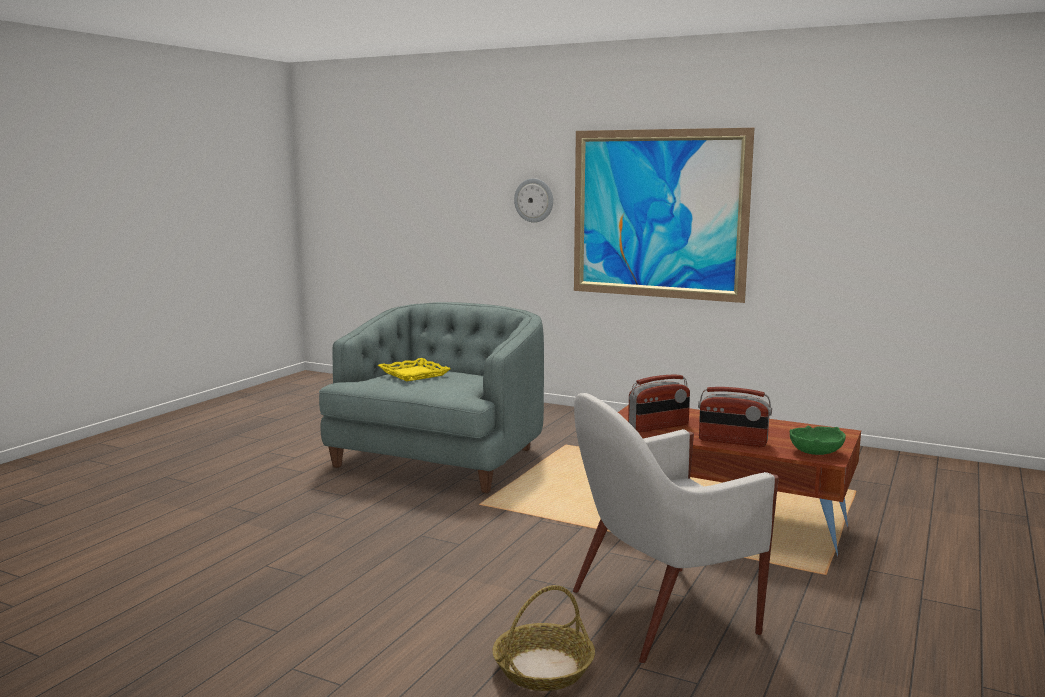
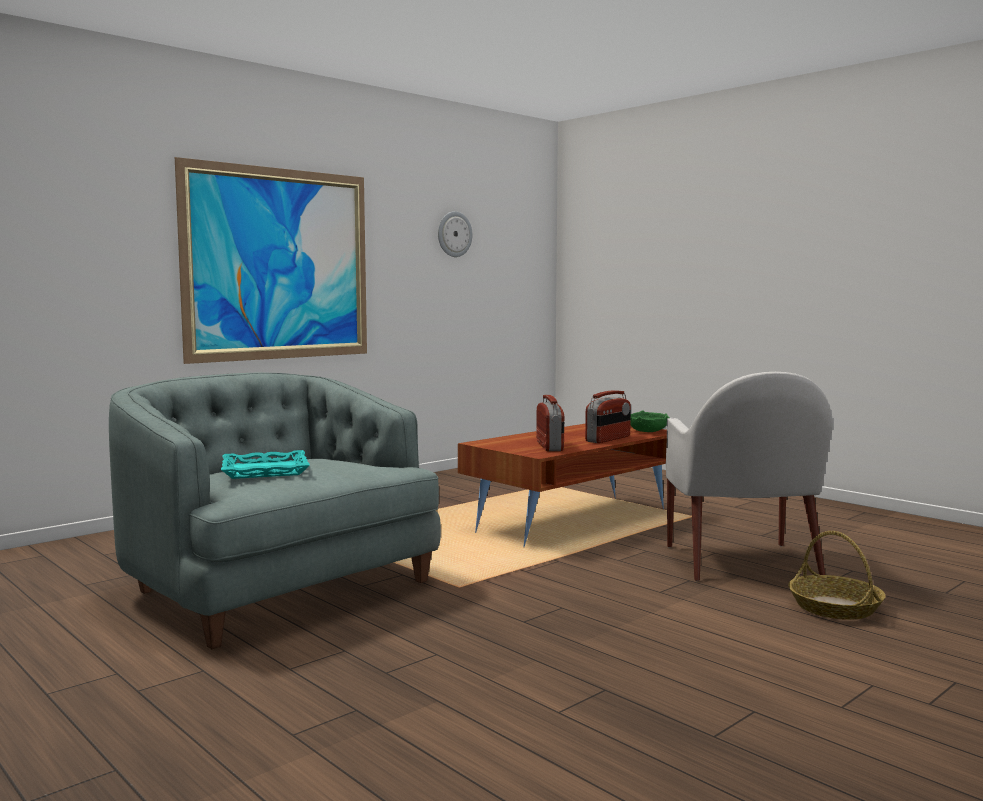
camera: 70 degrees left, 5 degrees down
yellow tray [378,358,451,381] -> turquoise tray [221,450,310,479]
wall clock [514,178,553,223] -> wall clock moved to [438,211,472,257]

